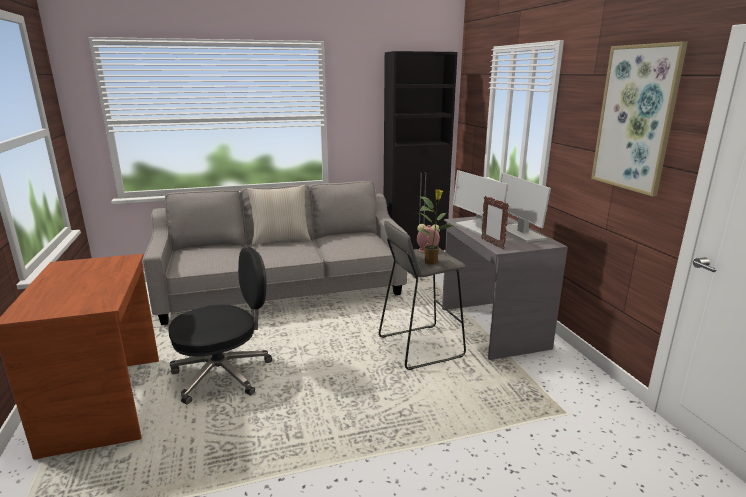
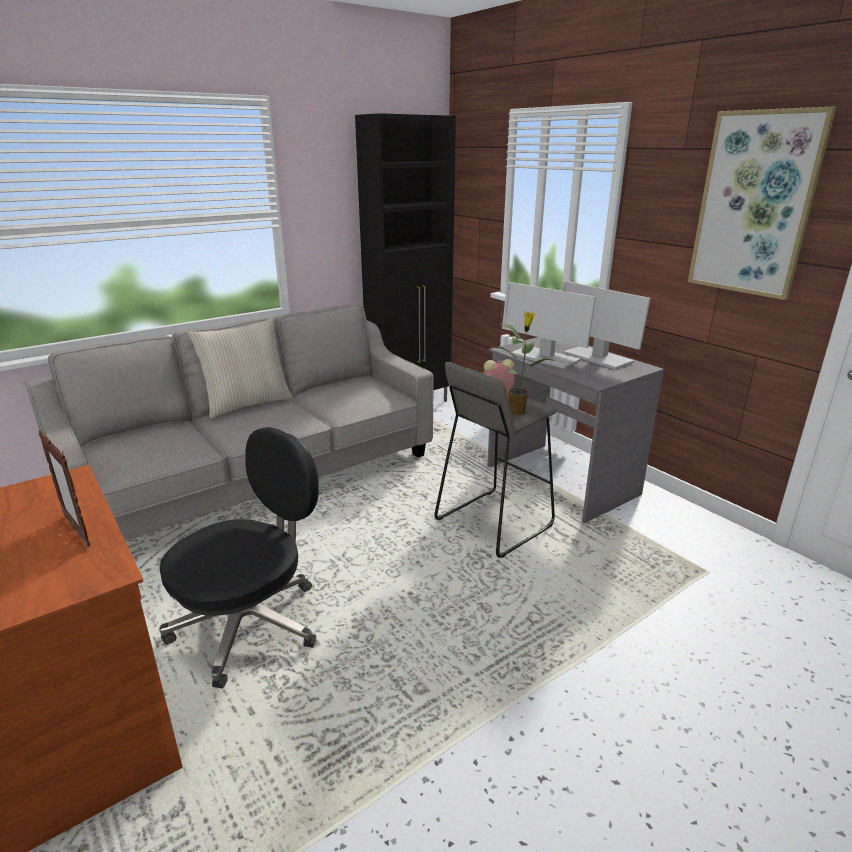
camera: 20 degrees left, 5 degrees up
picture frame [481,196,509,249] -> picture frame moved to [39,431,90,547]

